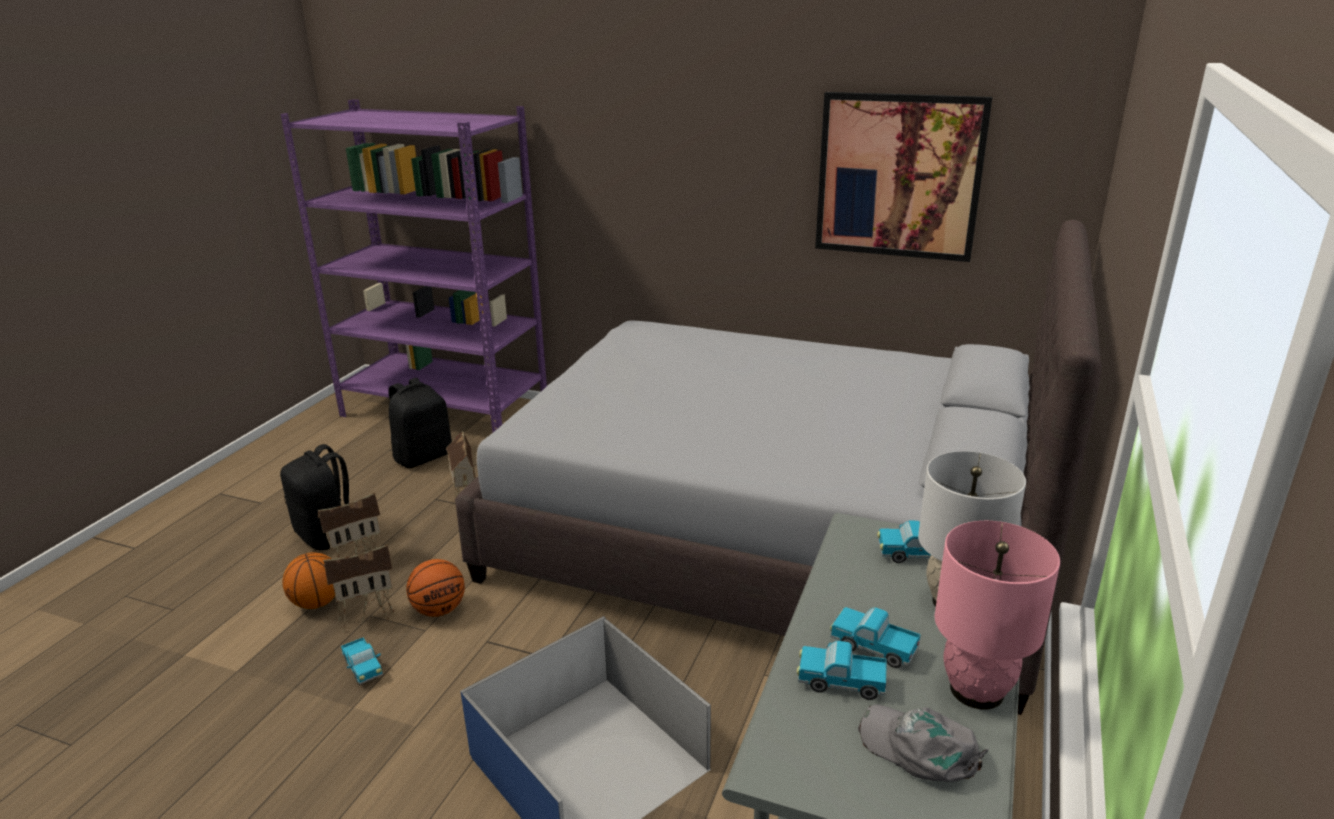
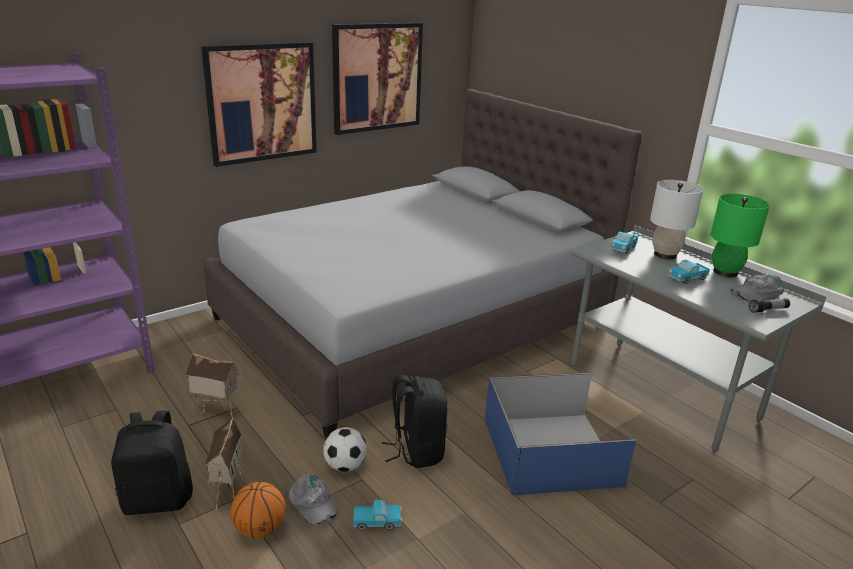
camera: 60 degrees left, 0 degrees up
toy house [323,544,394,633] -> grey cap [284,474,338,525]
black backpack [388,378,452,468] -> black backpack moved to [382,375,448,468]
basketball [406,559,465,617] -> football [323,427,367,472]
toy truck [797,641,887,700] -> none
pink table lamp [935,521,1060,710] -> green table lamp [710,194,770,277]
none -> picture [201,42,317,167]
none -> flashlight [749,298,790,313]

